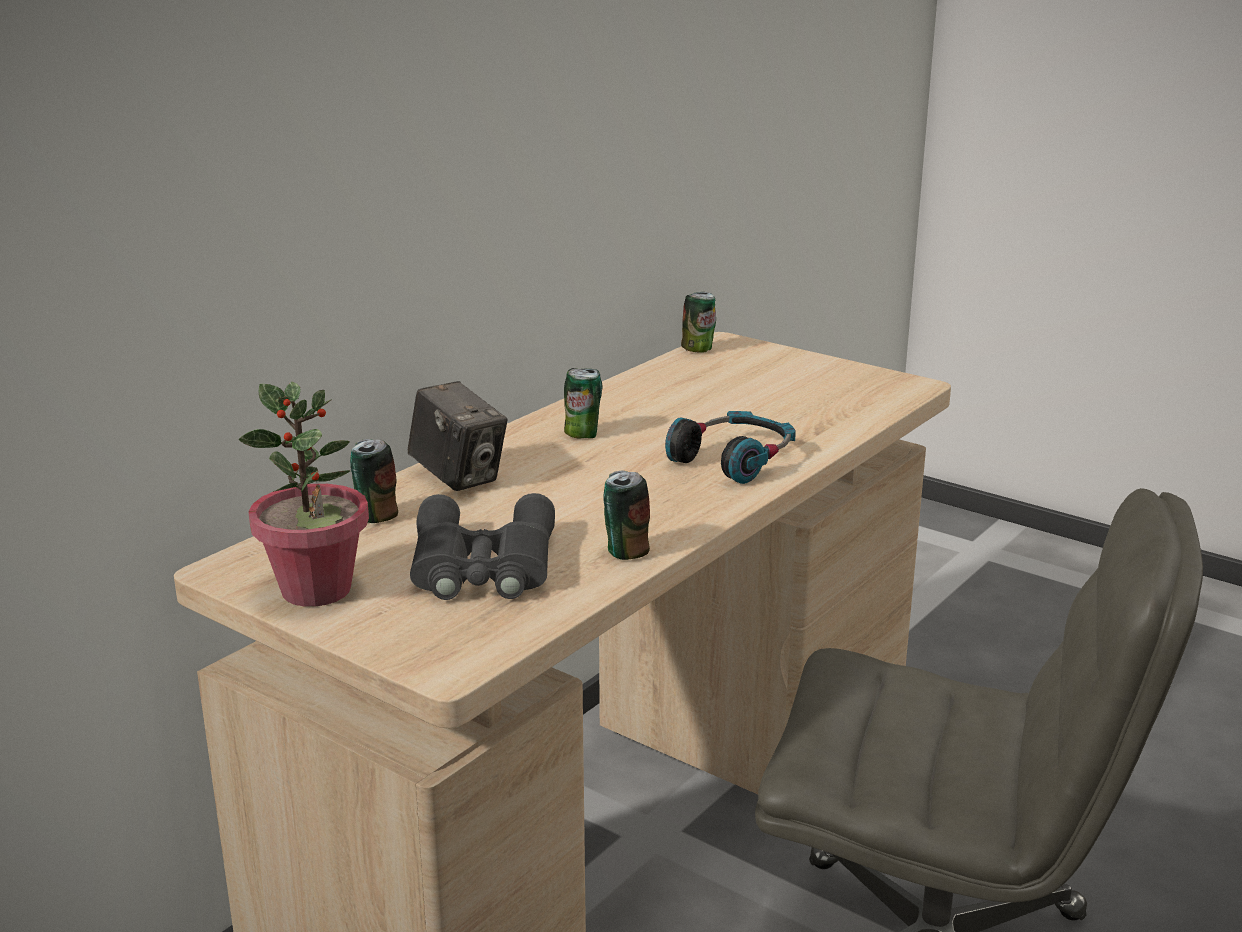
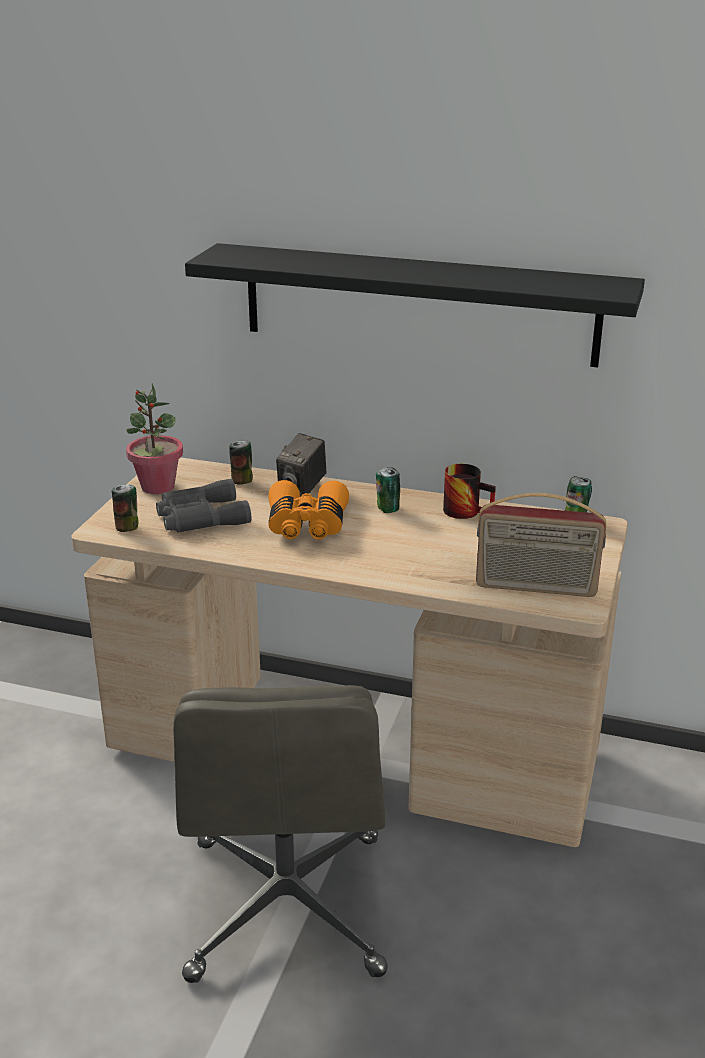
camera: 70 degrees right, 5 degrees up
can [604,471,650,560] -> can moved to [111,484,138,532]
headphones [665,411,796,484] -> none
none -> black shelf [185,243,645,367]
none -> orange binoculars [268,480,349,540]
none -> mug [443,464,496,519]
none -> radio [476,493,606,597]

